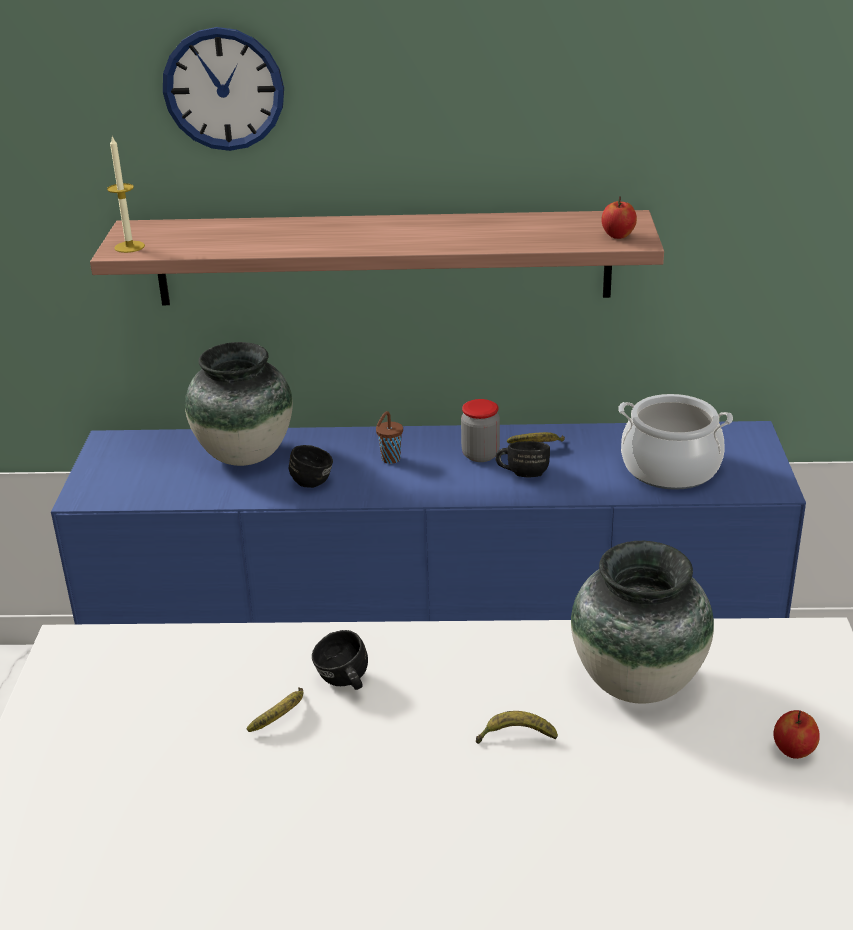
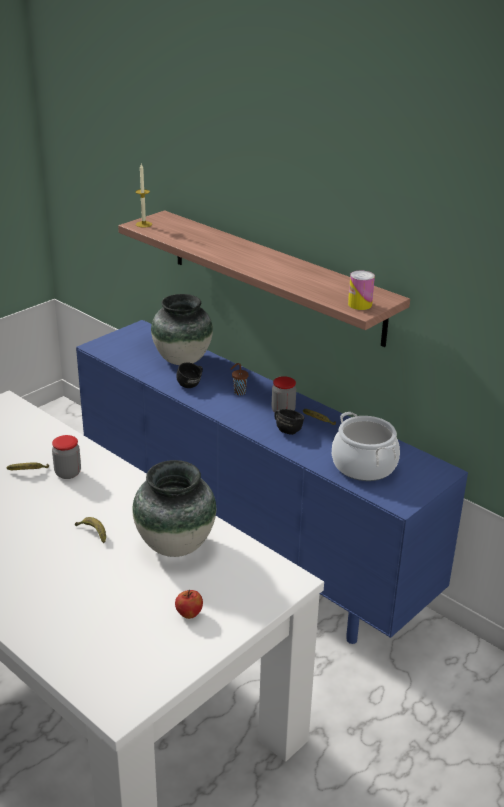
camera: 40 degrees right, 0 degrees up
wall clock [163,27,284,151] -> none
black mug [312,630,368,690] -> jar [52,435,81,479]
apple [601,196,637,239] -> can [348,270,375,310]

